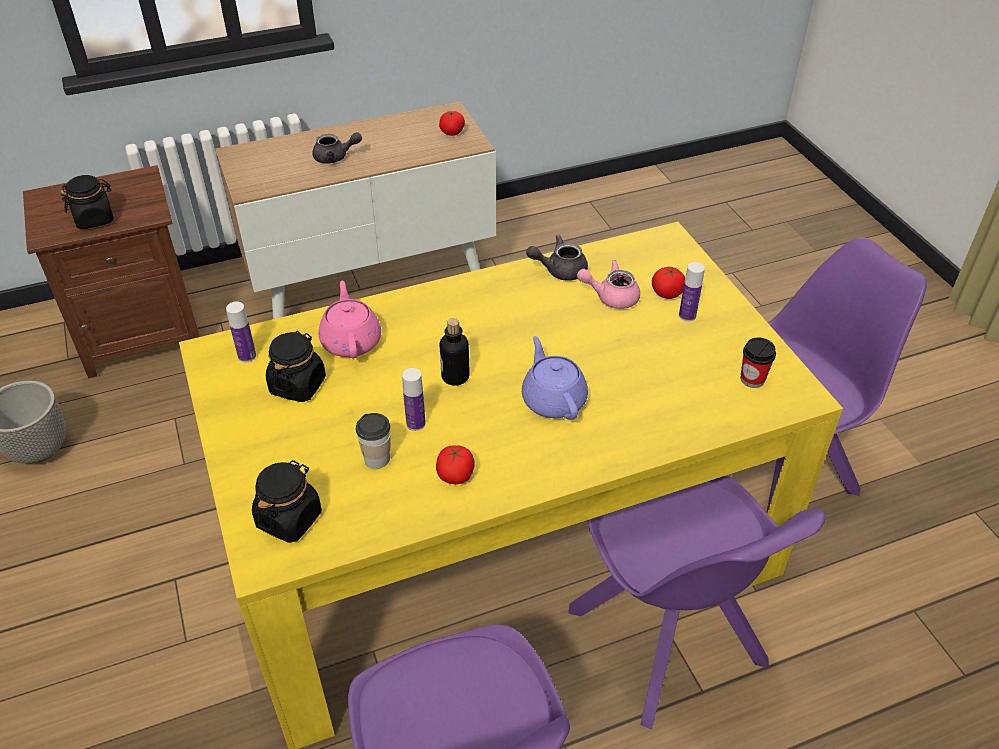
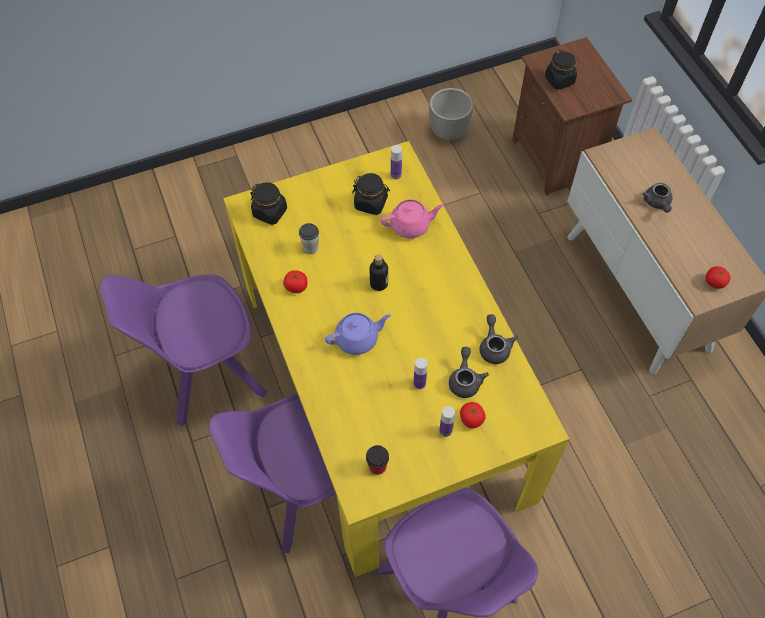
camera: 90 degrees right, 15 degrees up
bottle [402,368,426,431] -> bottle moved to [413,357,428,389]
pink teapot [577,260,640,309] -> grey teapot [449,347,489,398]

